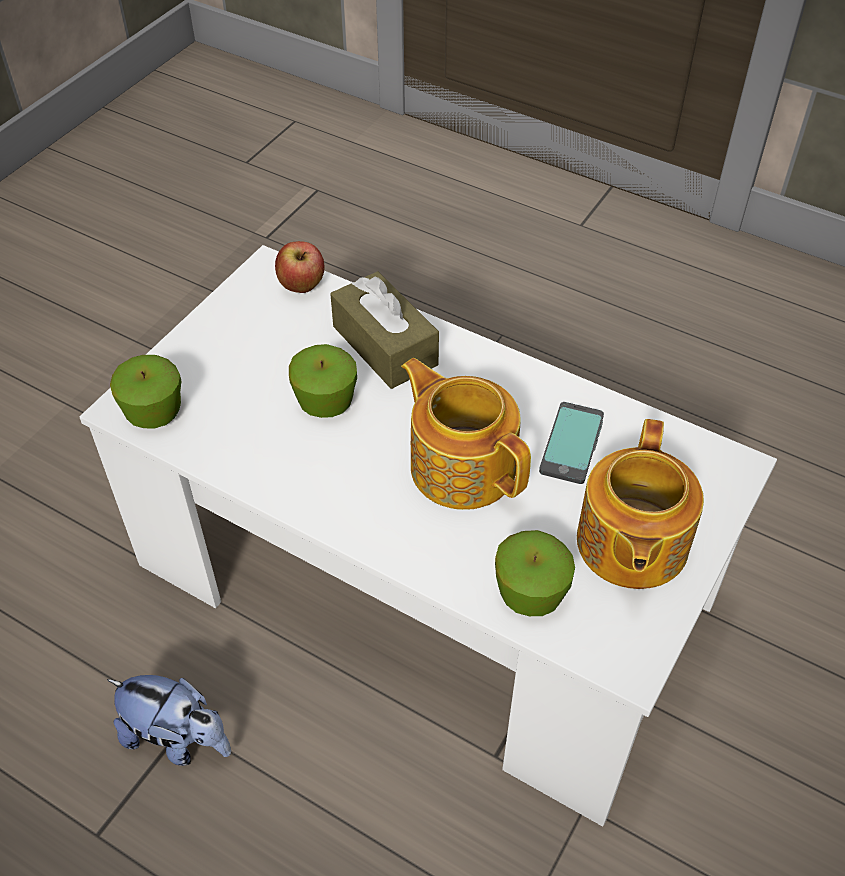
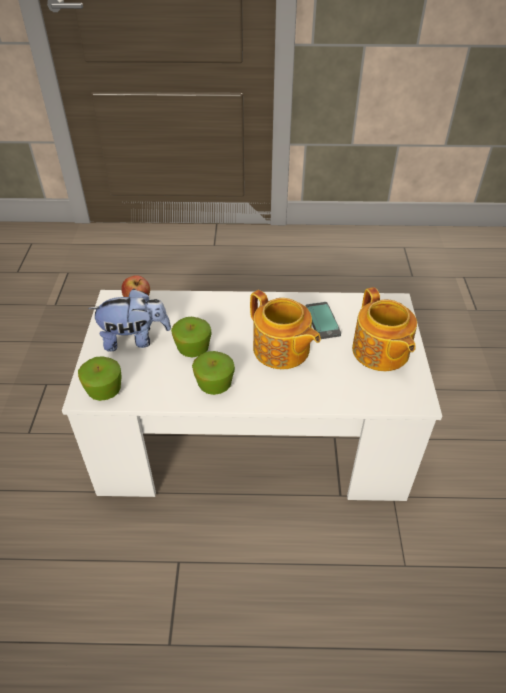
camera: 30 degrees left, 5 degrees down
plush toy [107,675,231,766] -> plush toy moved to [88,289,171,352]
brown tissue box [330,271,439,389] -> none
teapot [401,358,531,510] -> teapot turned 150 degrees counterclockwise [250,290,321,369]
apple [495,530,575,616] -> apple moved to [192,351,235,395]

